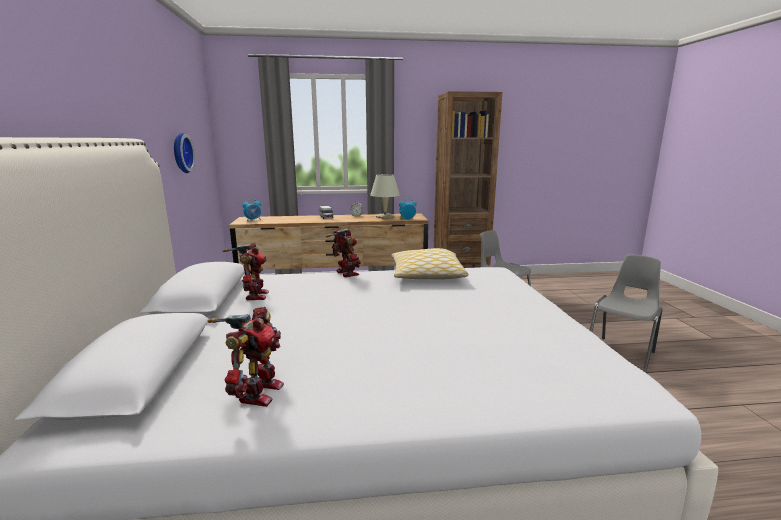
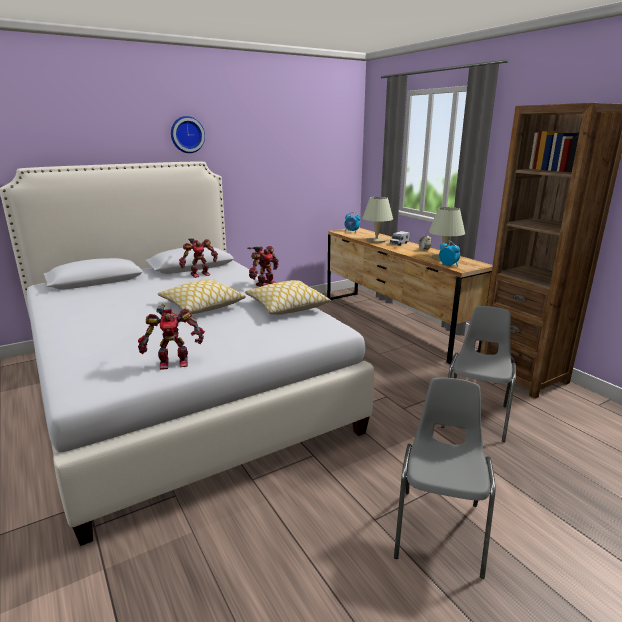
camera: 65 degrees right, 5 degrees up
wall clock [174,132,195,173] -> wall clock moved to [171,116,205,153]
toy robot [208,307,284,407] -> toy robot moved to [138,304,205,370]
grey chair [590,255,663,373] -> grey chair turned 90 degrees counterclockwise [394,378,495,579]
none -> pillow [158,279,246,314]
none -> beige table lamp [362,197,393,243]

